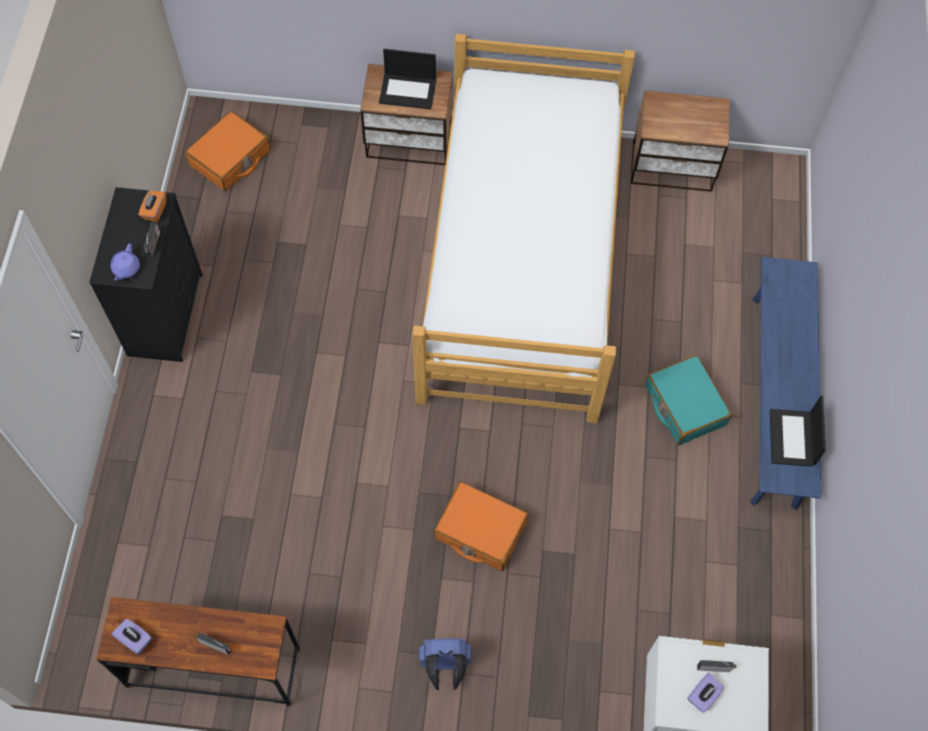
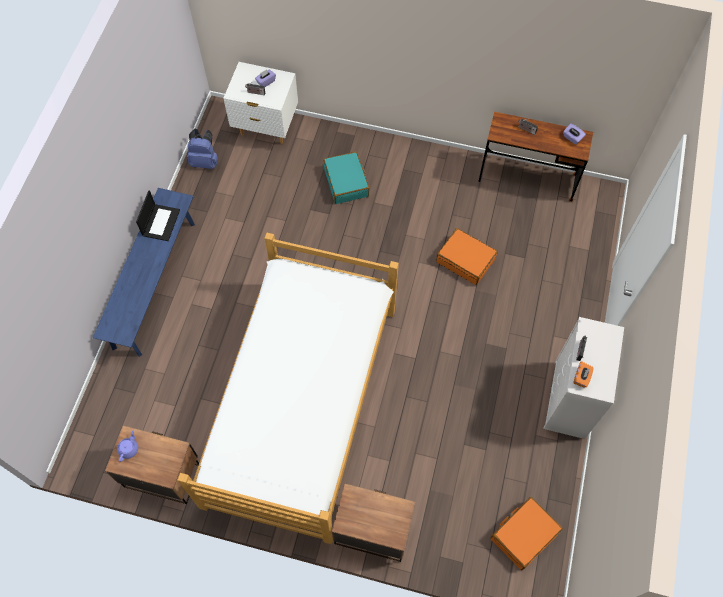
camera: 170 degrees left, 0 degrees up
black dresser [89,187,203,362] -> white dresser [543,317,624,439]
purple teapot [111,244,140,280] -> purple teapot moved to [117,430,138,462]
laptop [379,49,436,109] -> none
blue backpack [419,638,472,690] -> blue backpack moved to [187,128,218,169]
orange suitcase [434,481,528,571] -> orange suitcase moved to [436,228,498,285]
turquoise suitcase [645,355,732,445] -> turquoise suitcase moved to [323,152,370,204]

